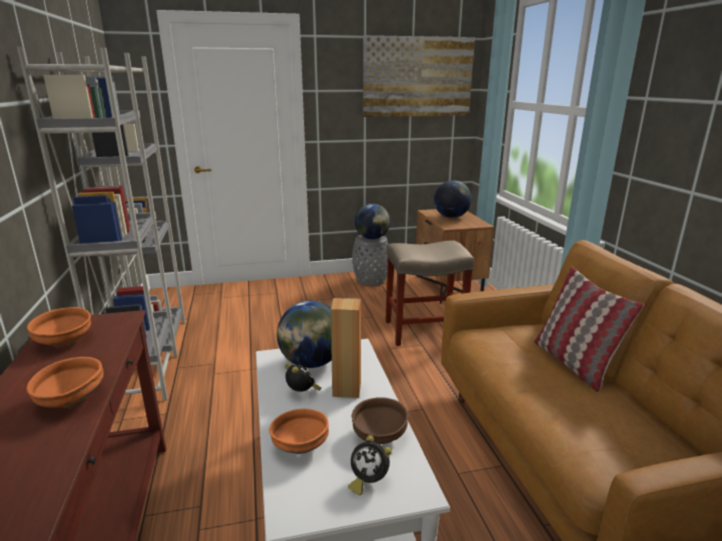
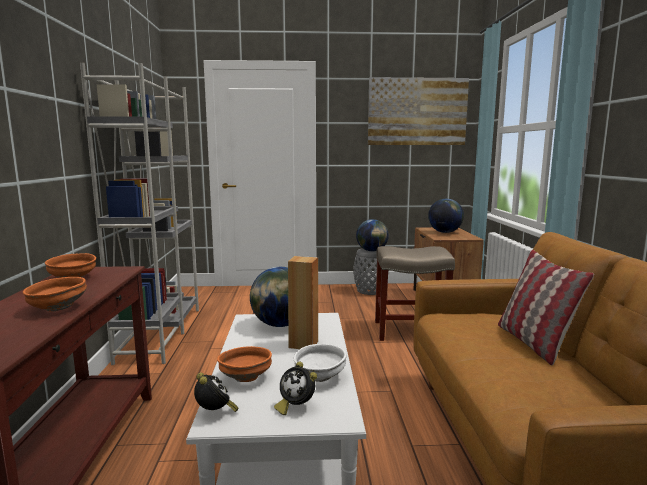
camera: 10 degrees right, 10 degrees down
alarm clock [285,363,321,392] -> alarm clock moved to [194,372,239,412]
brown bowl [352,397,409,444] -> white bowl [294,344,347,382]

